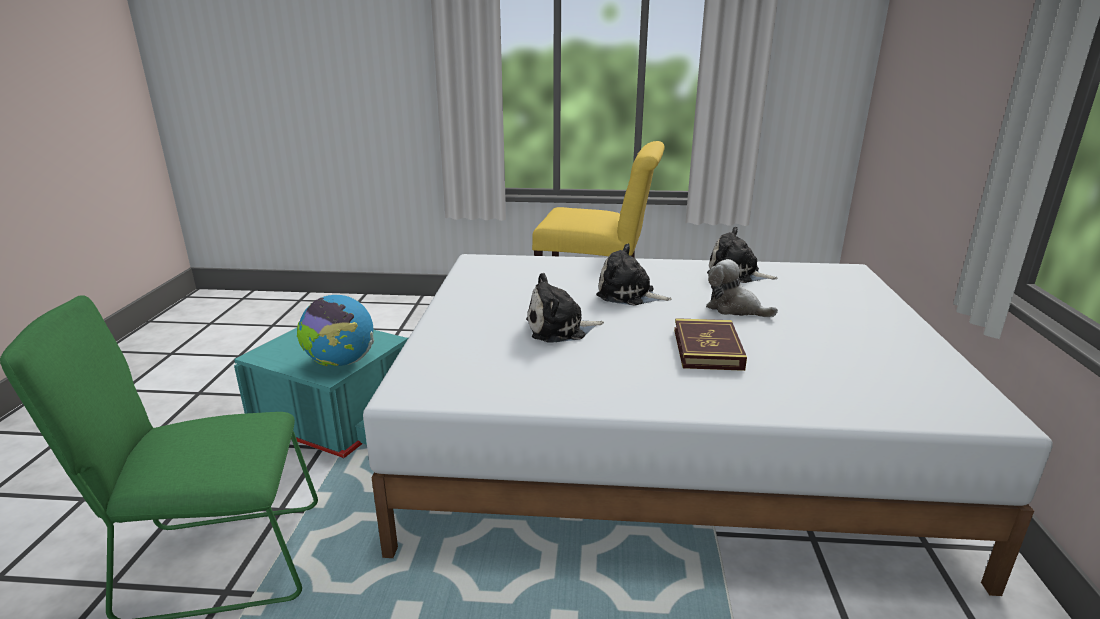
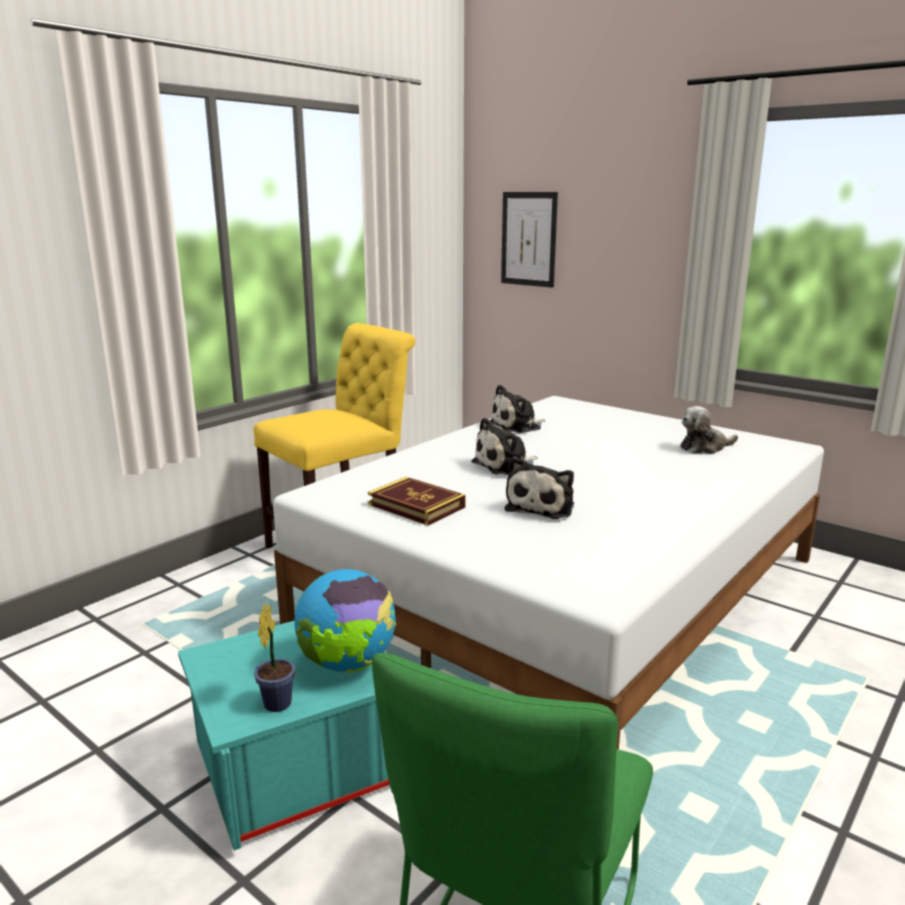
camera: 55 degrees left, 5 degrees down
book [674,318,747,371] -> book moved to [368,477,465,526]
plush toy [706,259,778,317] -> plush toy moved to [680,406,738,454]
none -> potted plant [254,603,295,712]
none -> picture [501,192,558,288]

